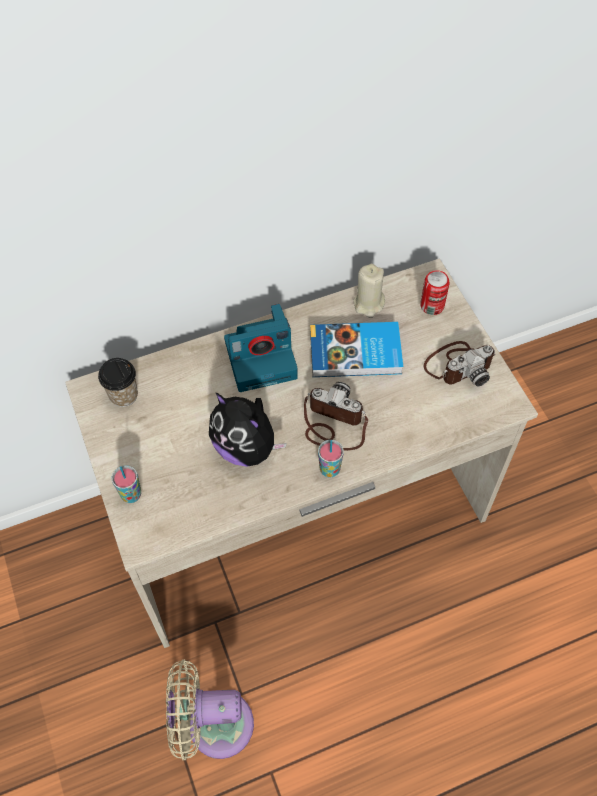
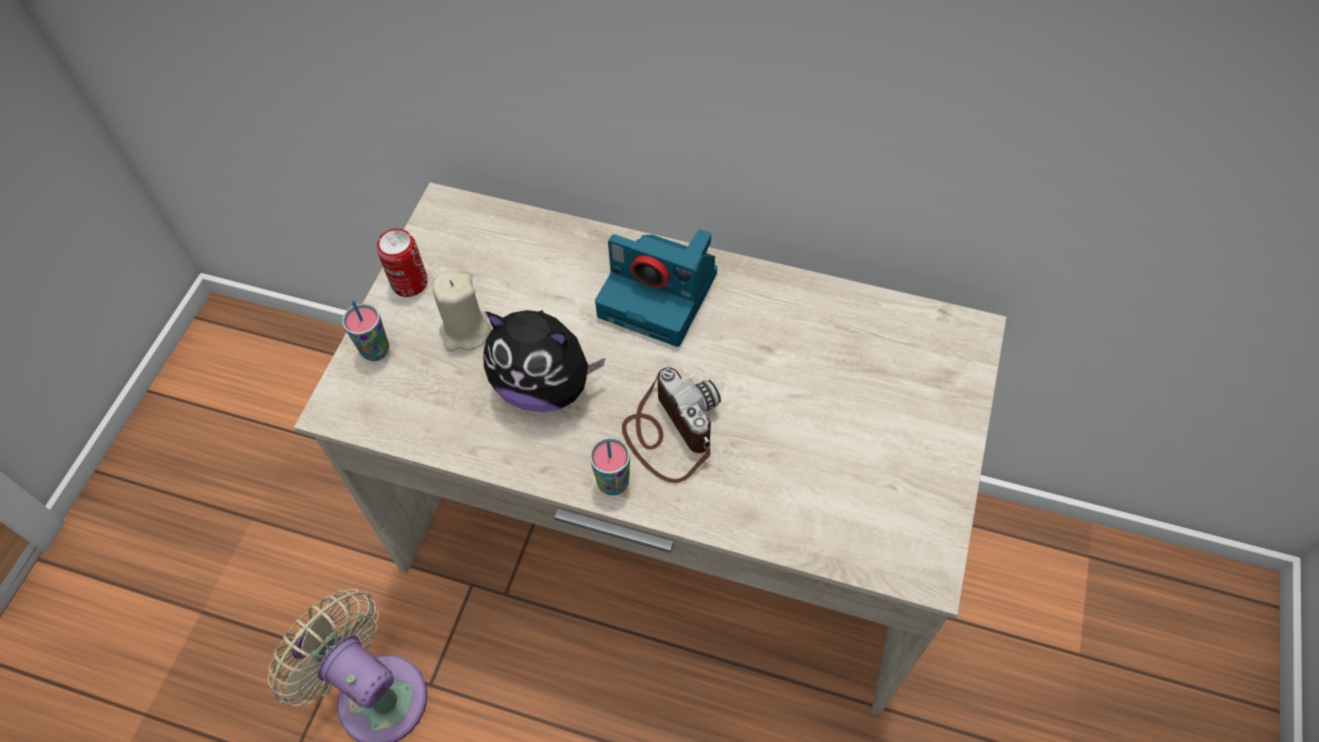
camera: 40 degrees right, 0 degrees up
cup [98,358,138,407] -> none
plush toy [209,392,287,467] -> plush toy turned 60 degrees counterclockwise [483,310,605,412]
book [310,322,403,377] -> none
beige candle [353,264,385,318] -> beige candle moved to [432,271,492,351]
can [420,270,449,315] -> can moved to [377,229,428,297]
camera [424,341,496,386] -> none

